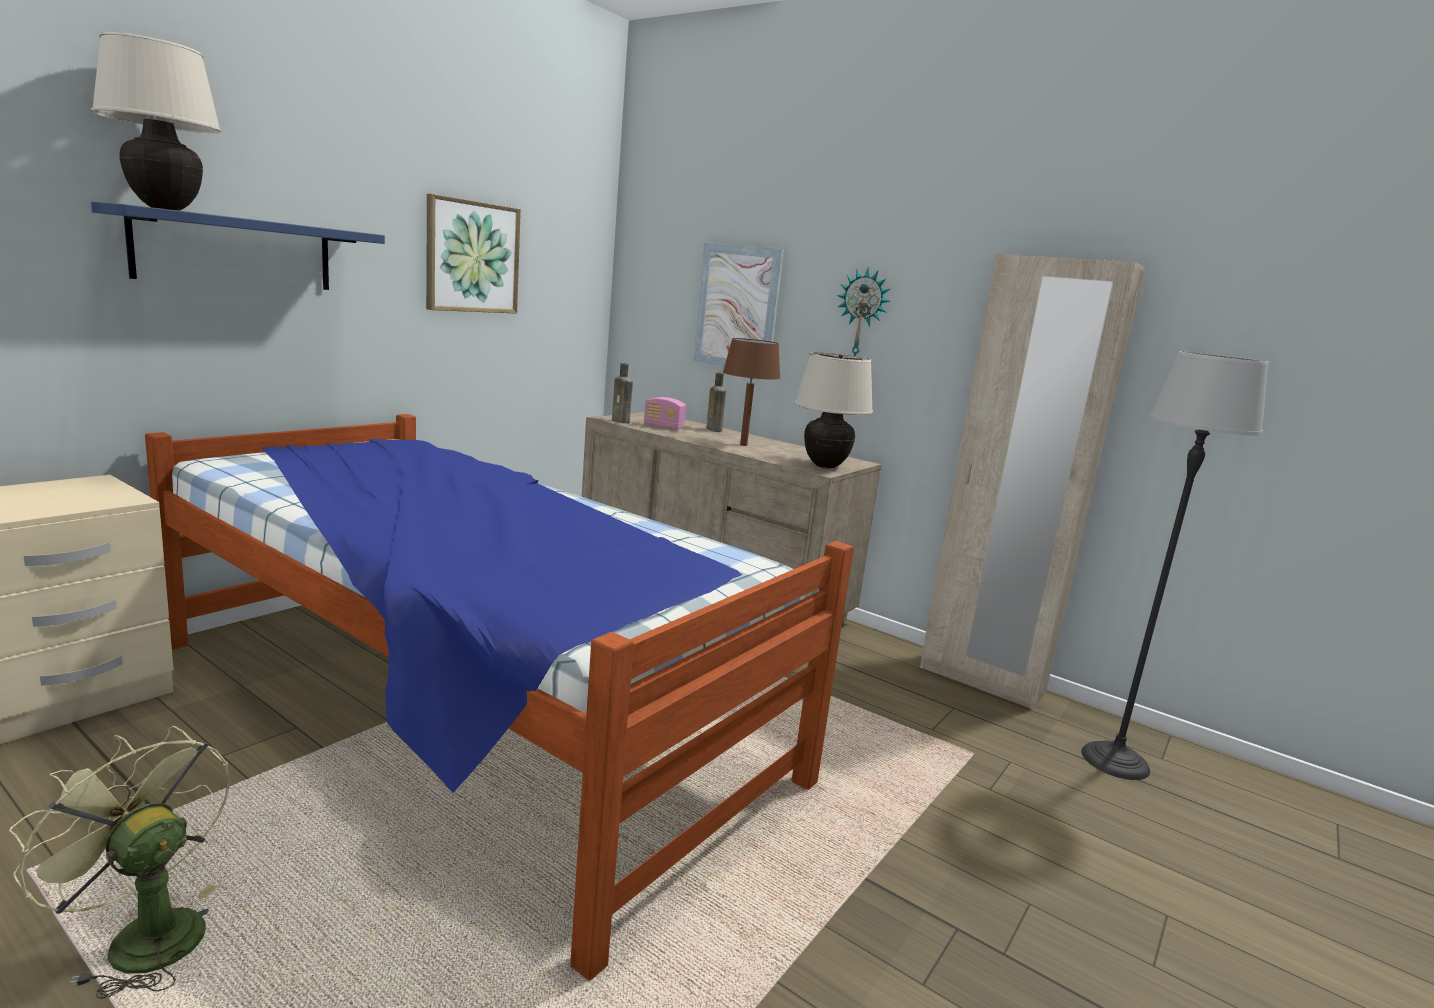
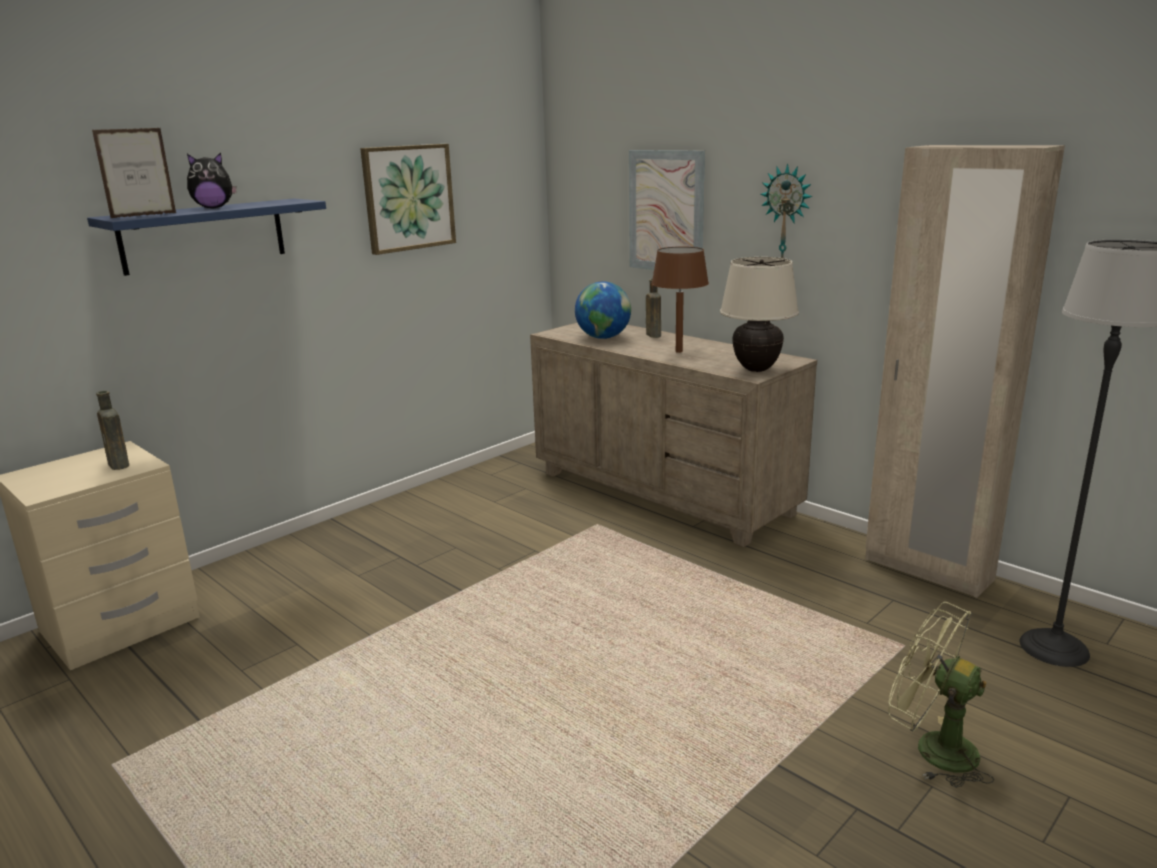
camera: 10 degrees right, 5 degrees up
green fan [9,726,230,999] -> green fan moved to [889,602,994,788]
beige table lamp [91,32,221,211] -> picture frame [92,128,177,218]
bed [145,414,854,981] -> none
brown bottle [612,363,633,423] -> brown bottle moved to [96,391,129,470]
radio [644,397,686,430] -> globe [575,281,631,339]
none -> plush toy [187,152,237,209]

